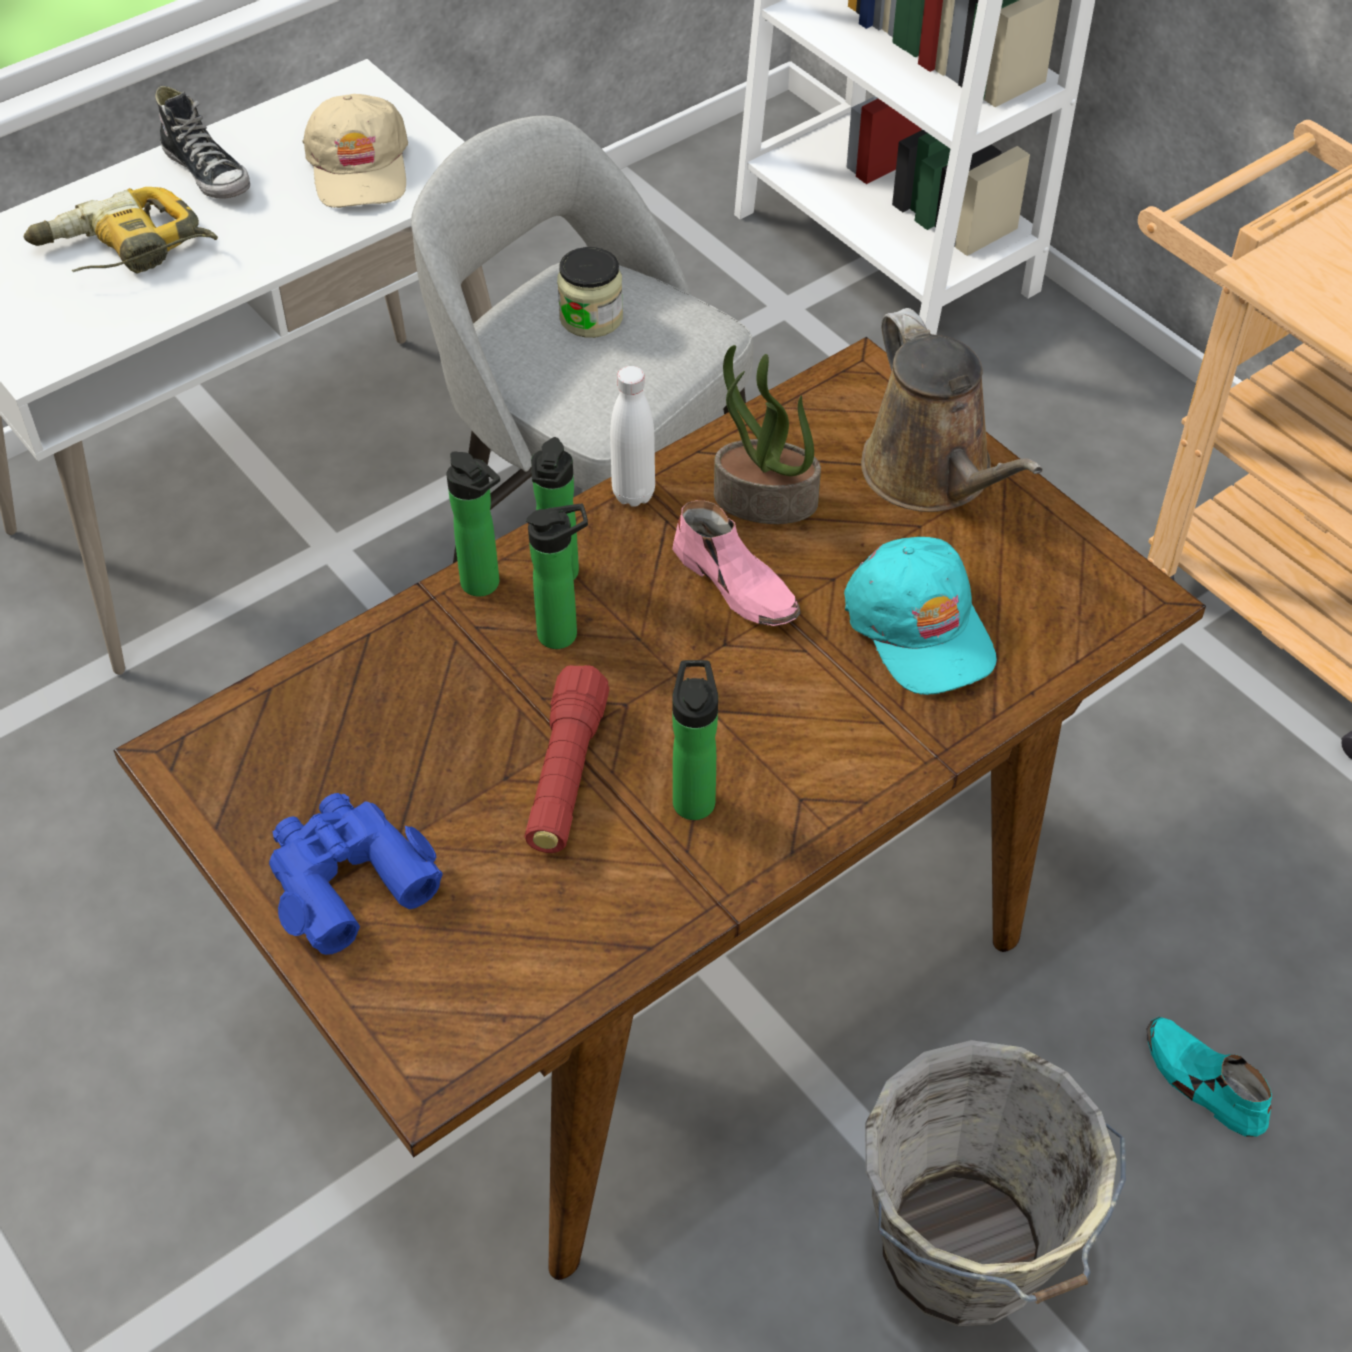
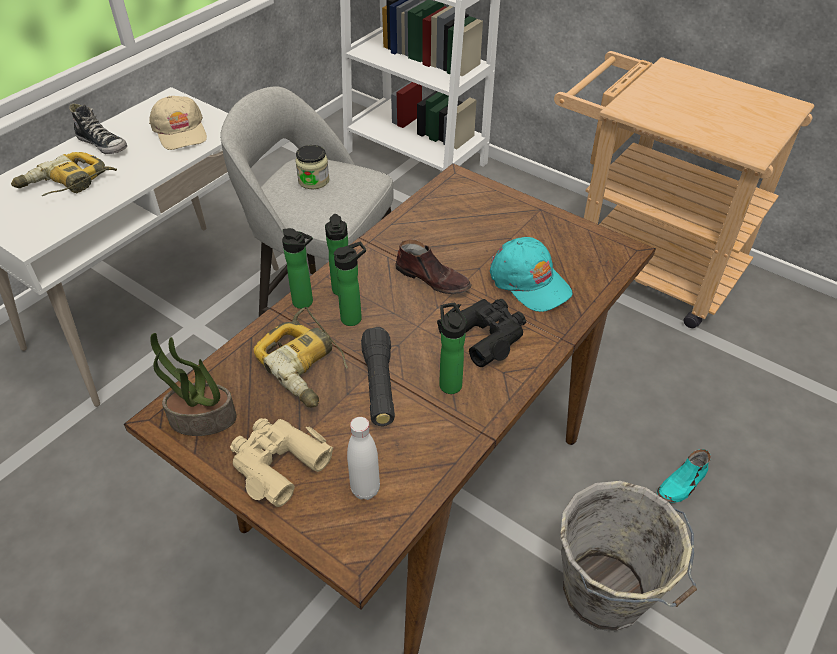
camera: 15 degrees left, 5 degrees down
blue binoculars [269,793,443,955] -> beige binoculars [230,418,333,507]
red flashlight [524,665,609,853] -> black flashlight [361,327,395,426]
white bottle [610,366,655,507] -> white bottle moved to [347,417,380,500]
pink shoe [672,500,801,626] -> brown shoe [395,239,472,294]
potted plant [714,345,821,524] -> potted plant moved to [150,333,237,436]
brown watering can [861,308,1043,512] -> none
turquoise shoe [1147,1017,1272,1137] -> turquoise shoe turned 75 degrees counterclockwise [657,449,711,503]
none -> power drill [253,307,348,408]
none -> black binoculars [437,299,526,367]

